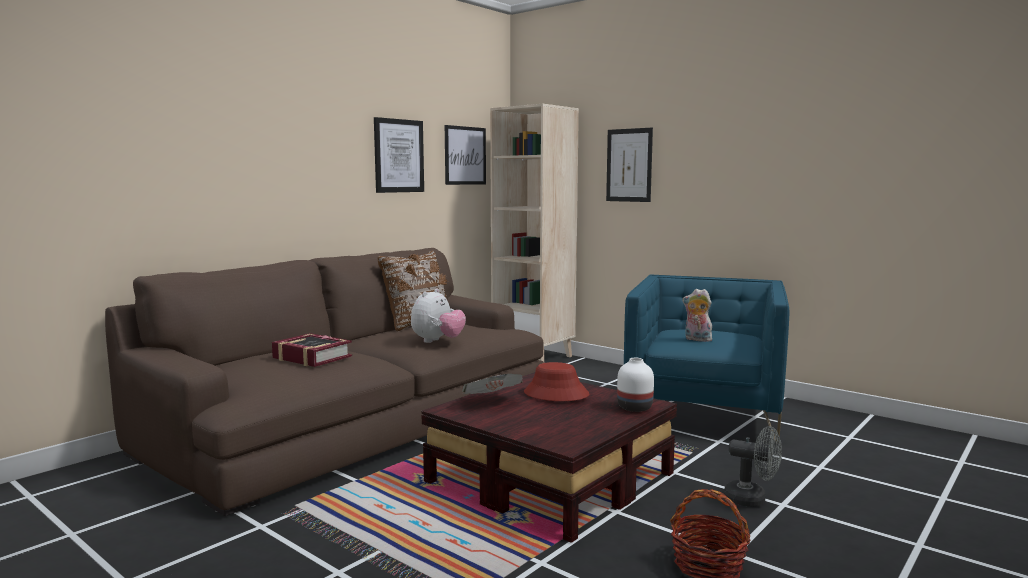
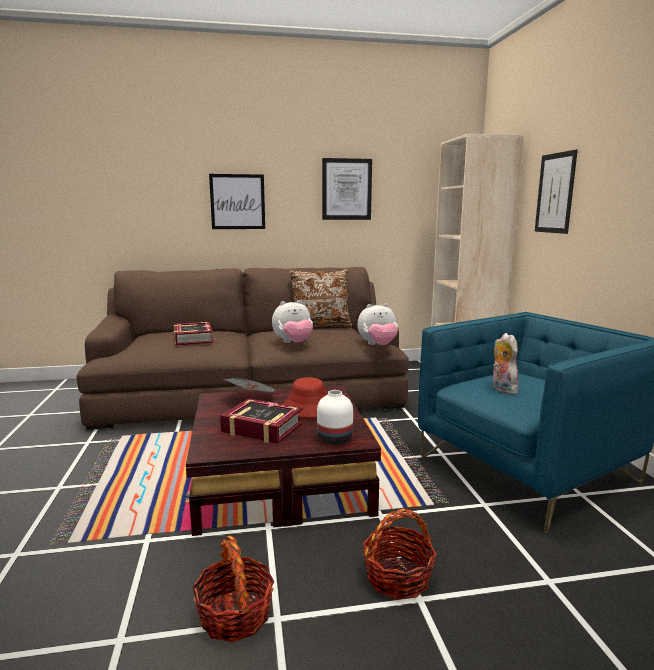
camera: 40 degrees right, 5 degrees up
picture [445,125,486,185] -> picture moved to [209,174,265,229]
grey fan [724,426,782,507] -> basket [363,508,437,599]
none -> book [220,398,303,444]
none -> plush toy [358,303,398,345]

